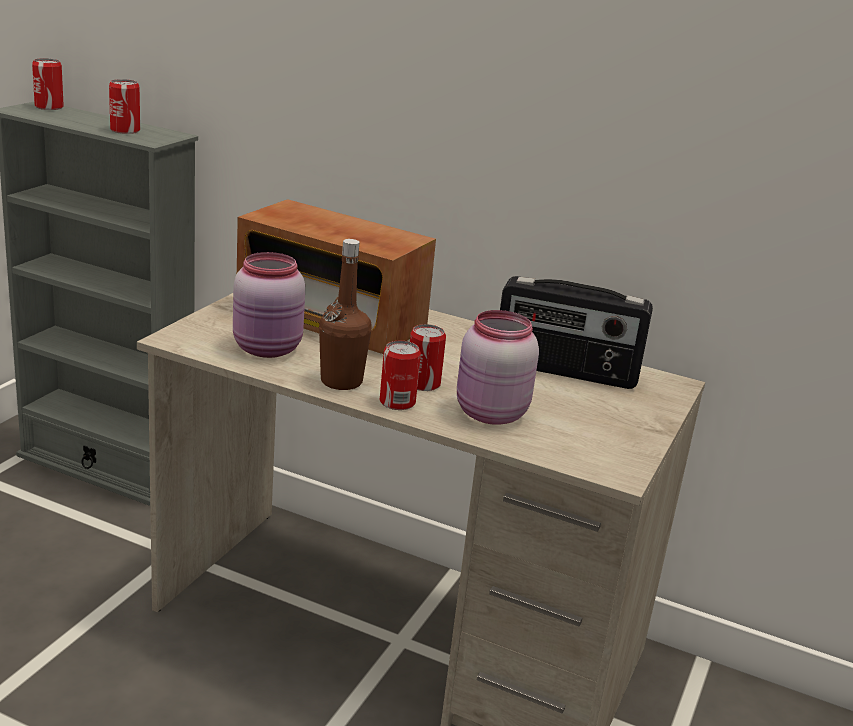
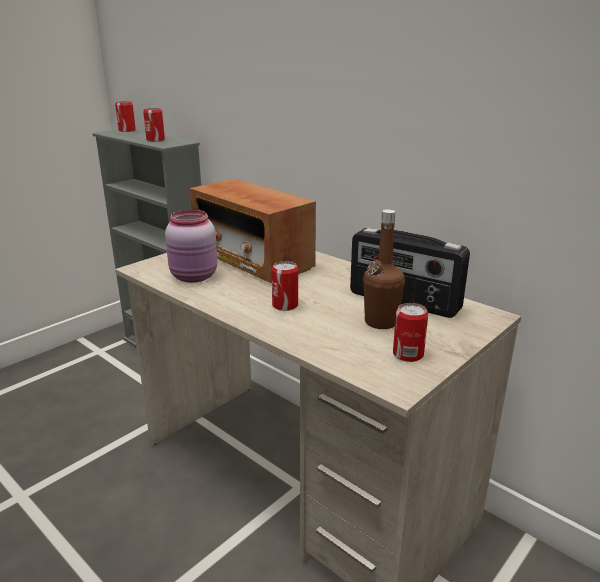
camera: 20 degrees right, 0 degrees up
brown bottle [319,239,372,390] -> brown bottle moved to [363,209,405,329]
can [380,341,421,410] -> can moved to [393,303,428,362]
pink jar [457,310,539,425] -> none

